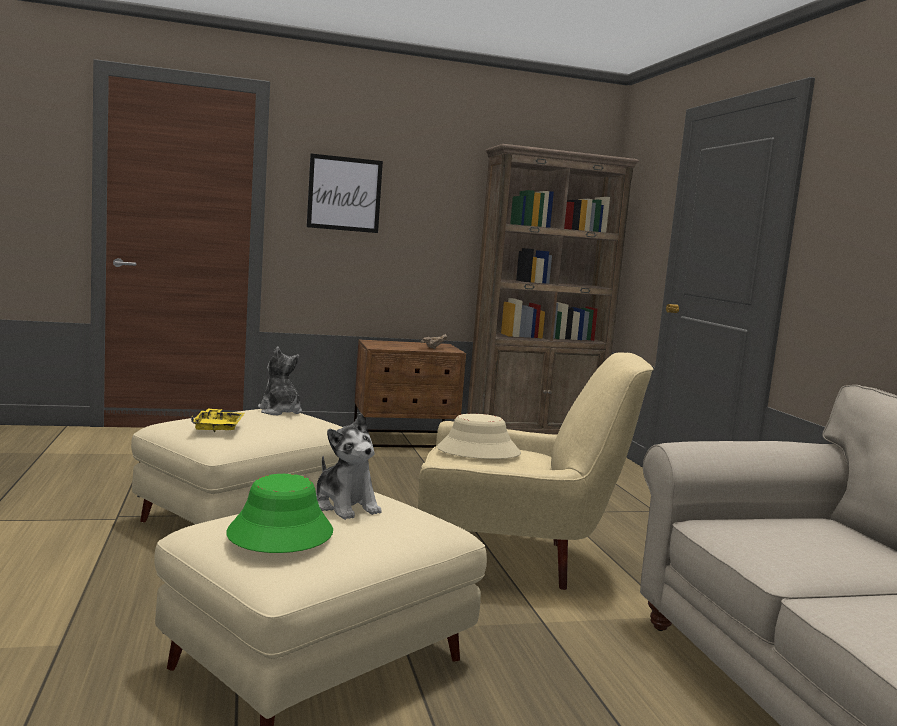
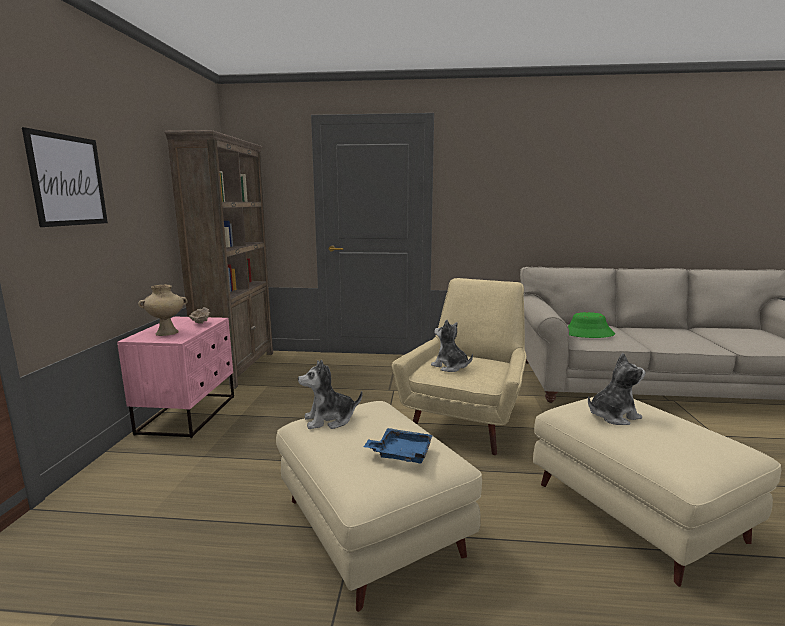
camera: 70 degrees left, 5 degrees up
yellow tray [191,408,244,432] -> blue tray [364,428,433,463]
green hat [226,474,333,553] -> green hat moved to [568,312,615,338]
brown nightstand [354,340,466,448] -> pink nightstand [117,317,234,438]
beige hat [437,414,521,459] -> plush toy [431,319,473,372]
none -> beige vase [138,285,187,336]

